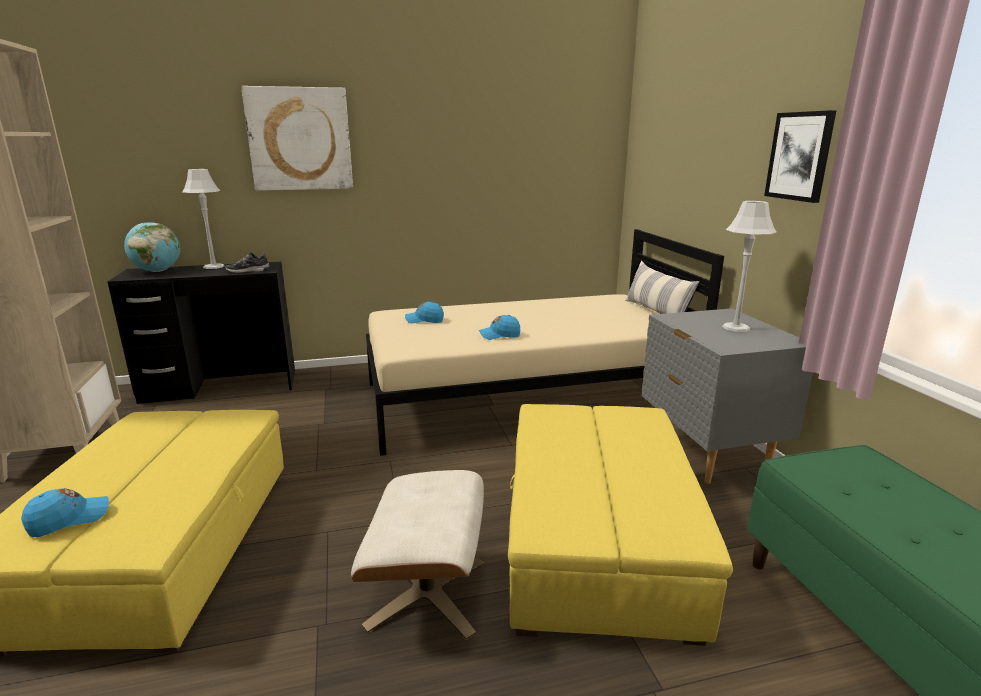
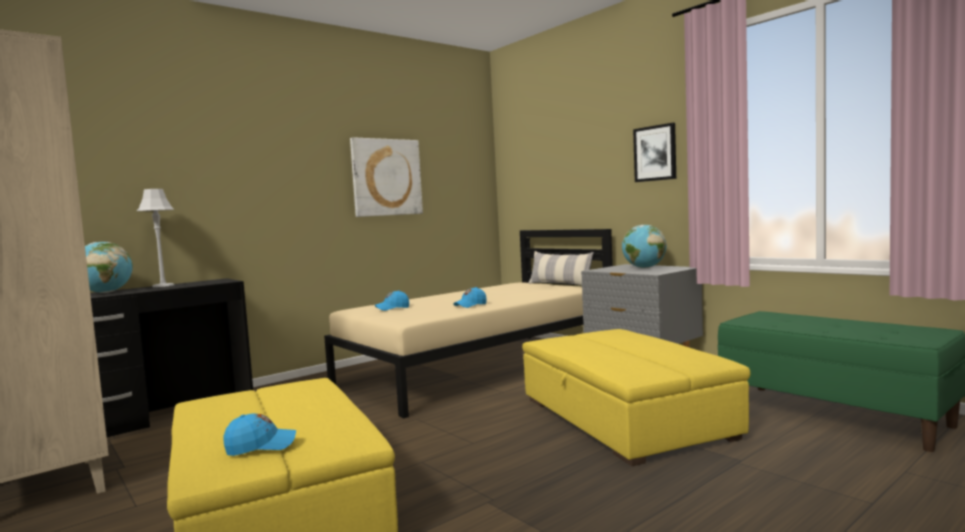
camera: 25 degrees left, 15 degrees down
blue cap [21,488,109,537] -> blue cap turned 45 degrees clockwise [223,413,296,456]
shoe [225,252,270,273] -> none
picture [241,86,353,191] -> picture moved to [350,137,423,217]
beige ottoman [351,470,485,640] -> none
grey table lamp [722,201,777,332] -> globe [622,225,666,268]

